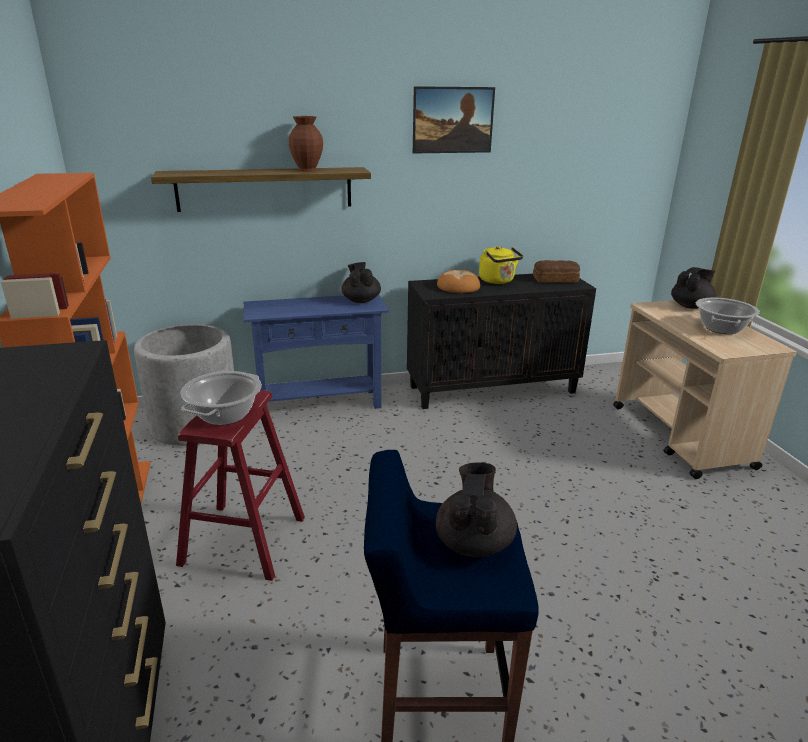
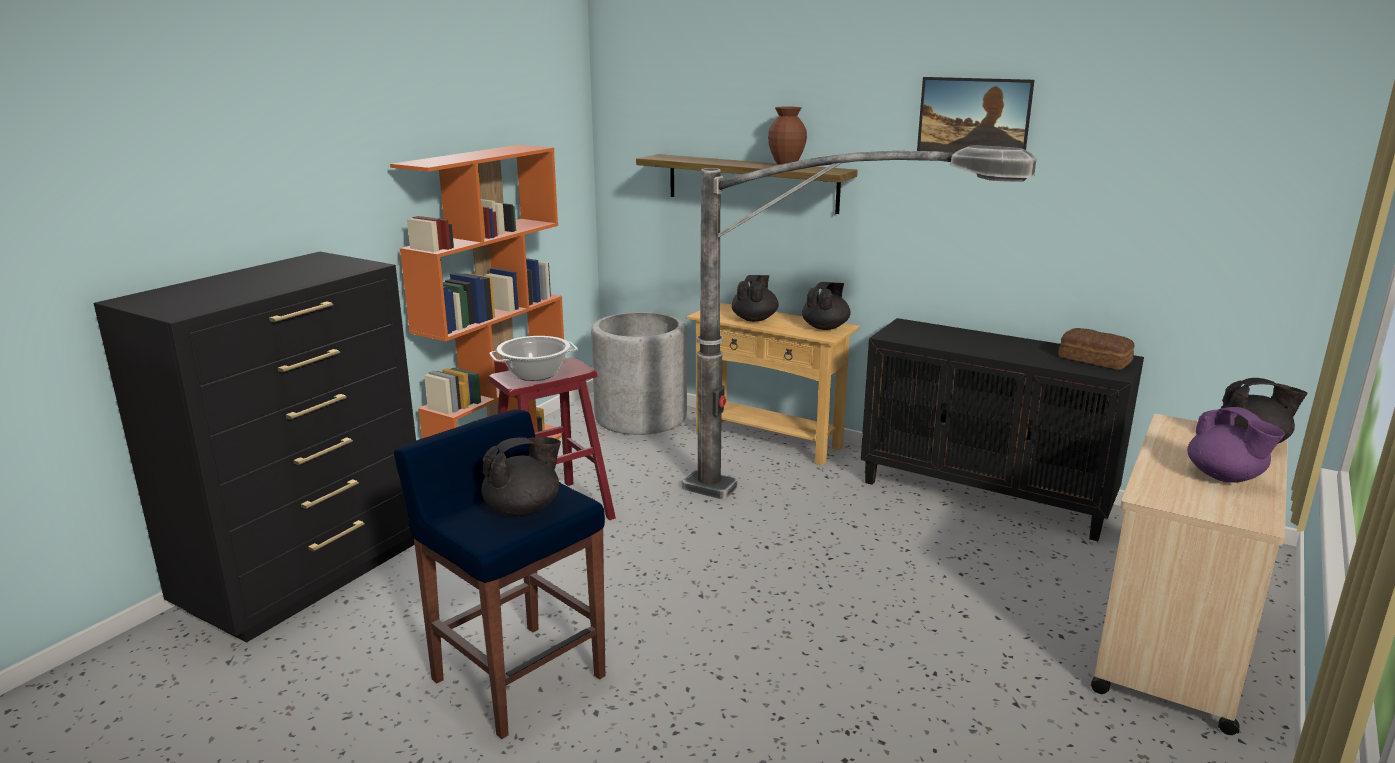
camera: 45 degrees right, 5 degrees down
blue console table [244,294,389,409] -> beige console table [687,303,860,466]
bread [437,270,480,293] -> none
yellow kettle [479,246,523,284] -> none
cooking pot [696,298,760,334] -> purple teapot [1187,407,1285,483]
none -> floor lamp [682,145,1037,499]
none -> black teapot [732,275,779,322]

